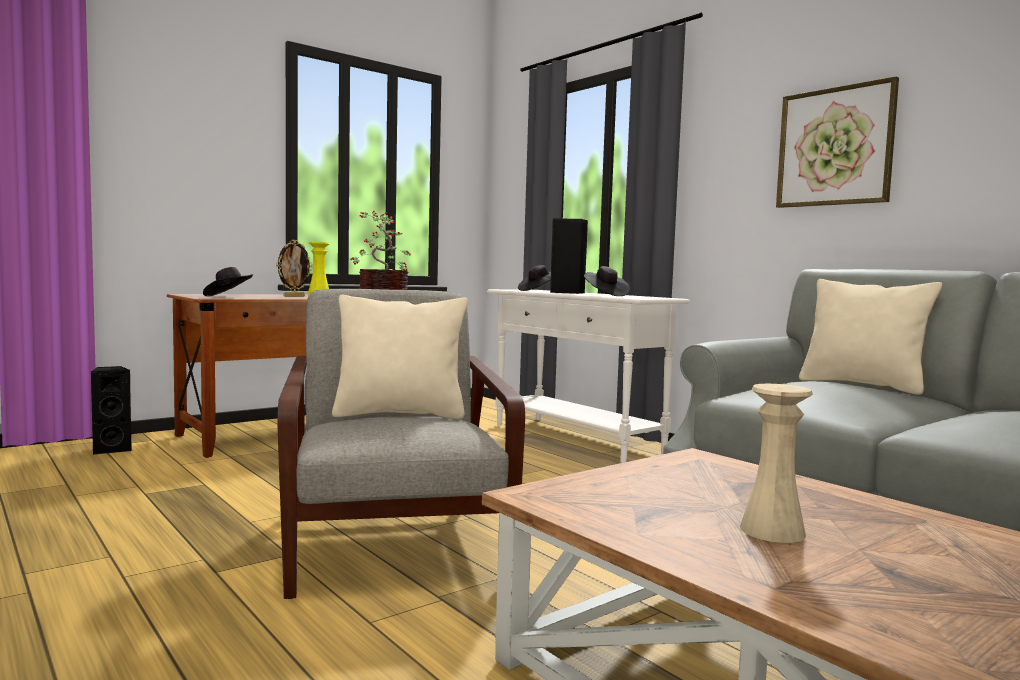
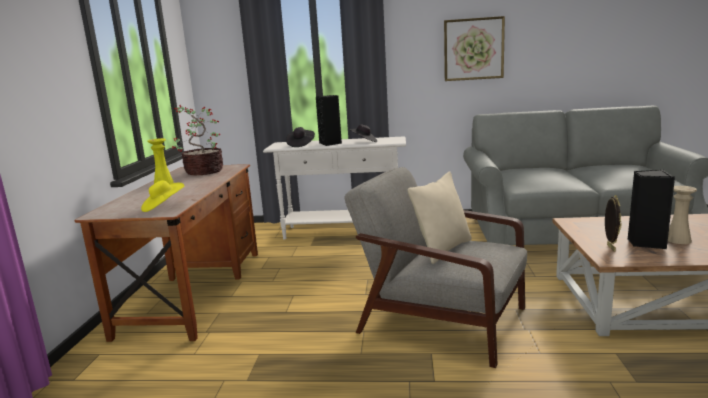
camera: 45 degrees left, 10 degrees up
black speaker [91,366,132,455] -> black speaker moved to [628,170,675,249]
black hat [203,267,253,297] -> yellow hat [141,180,185,212]
picture frame [276,240,313,297] -> picture frame moved to [605,195,622,252]
beige pillow [799,279,942,395] -> none

